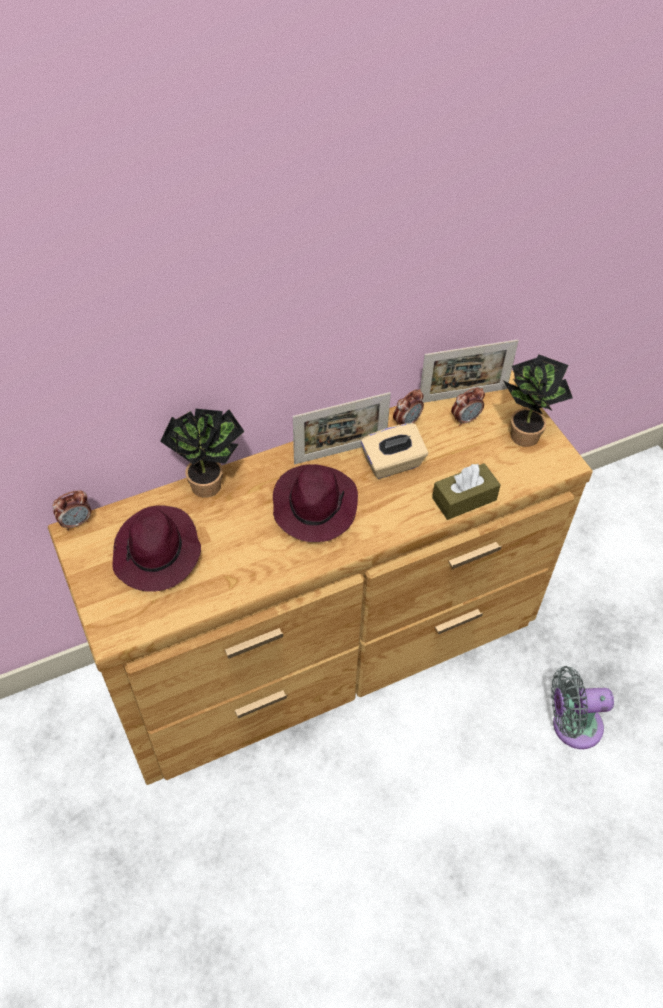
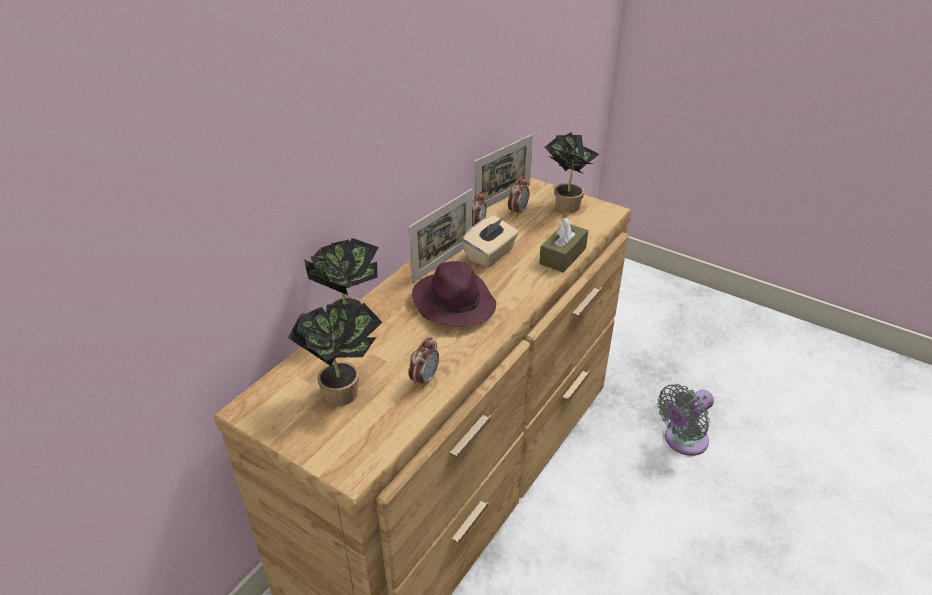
camera: 30 degrees left, 15 degrees down
alarm clock [52,490,91,531] -> alarm clock moved to [409,337,439,388]
purple hat [113,505,201,592] -> potted plant [288,303,382,406]

